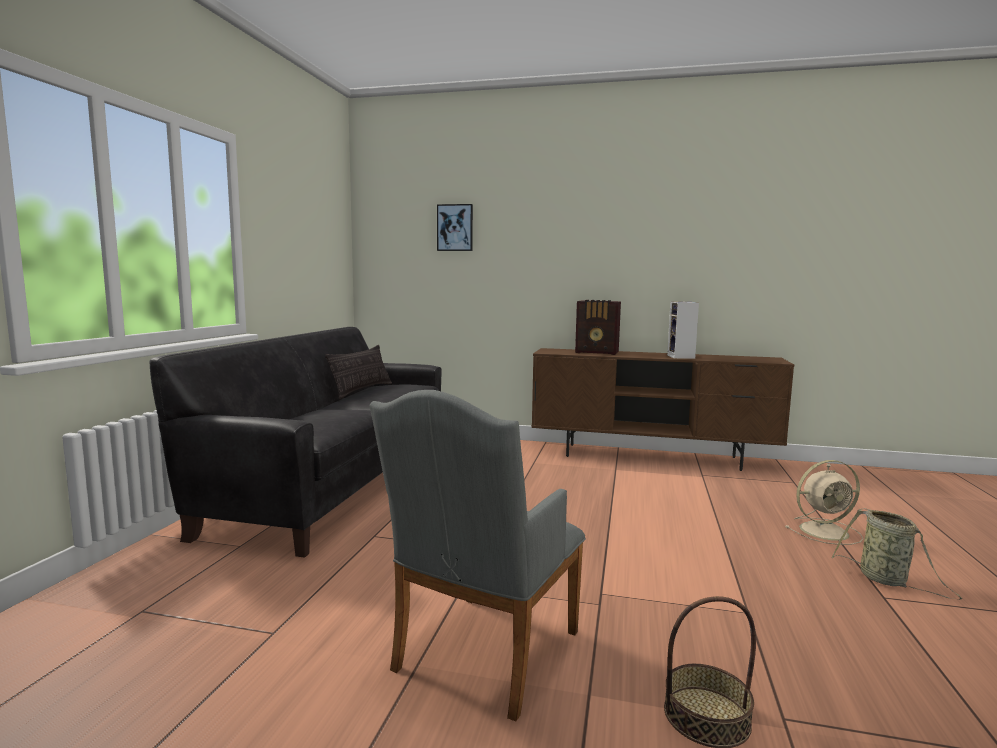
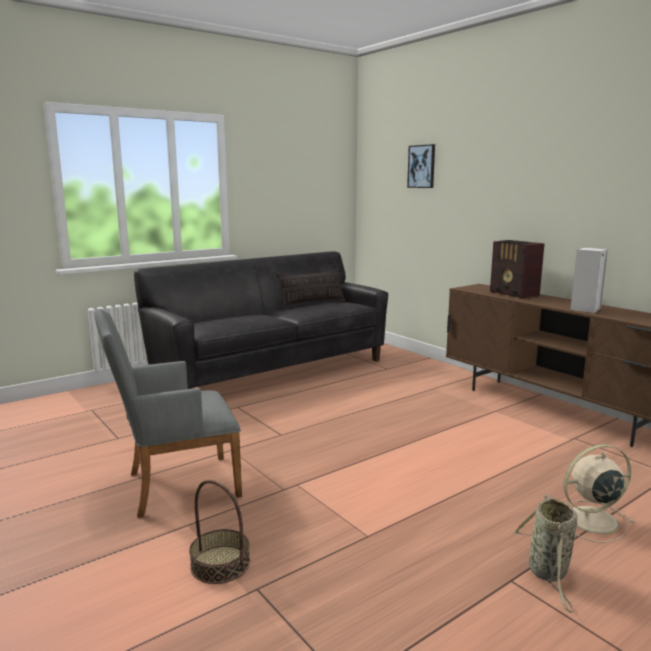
camera: 40 degrees right, 5 degrees up
beige fan [785,460,863,545] -> beige fan turned 135 degrees clockwise [564,444,635,543]

